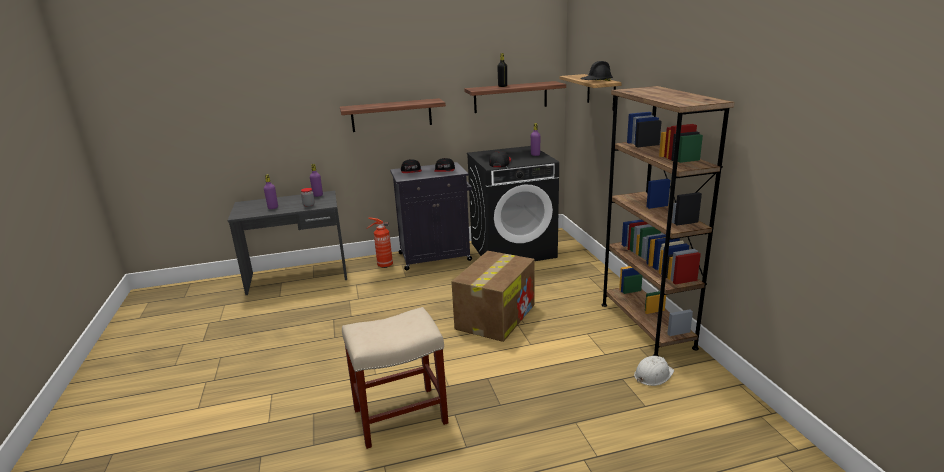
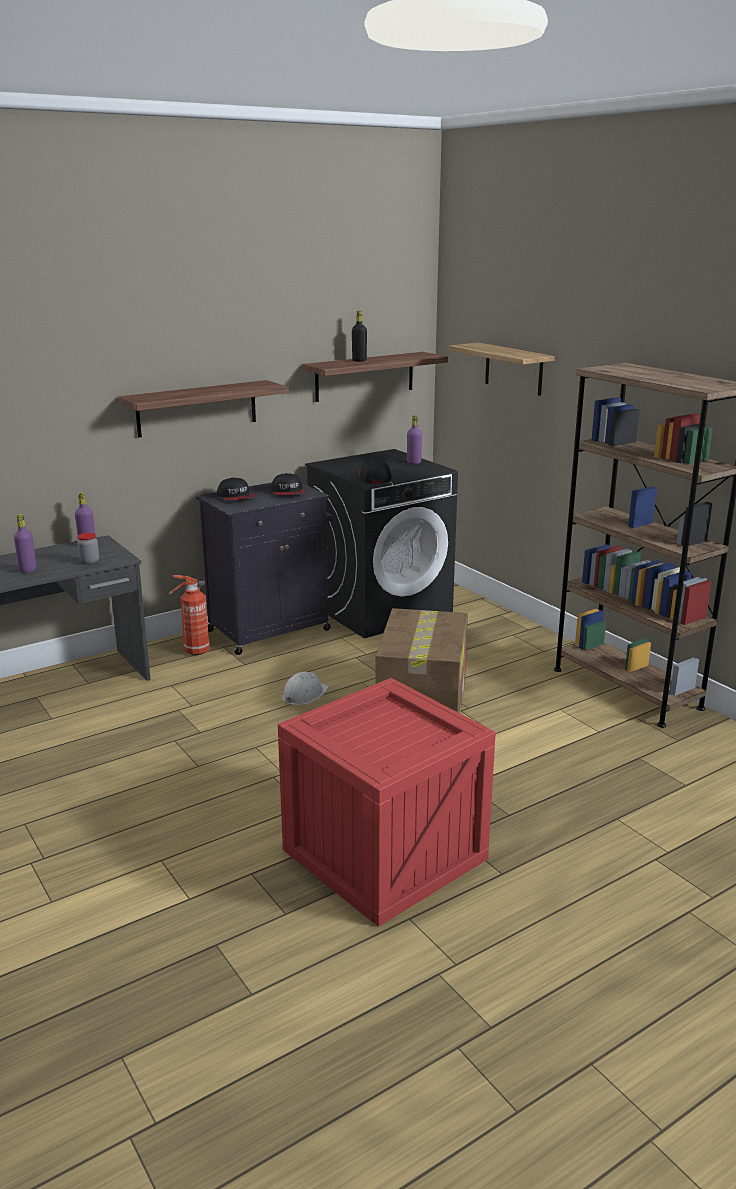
camera: 20 degrees left, 0 degrees up
beige stool [342,307,448,449] -> crate [278,678,496,927]
black hard hat [580,61,613,81] -> none
white hard hat [634,356,674,386] -> white hard hat moved to [282,672,329,705]

